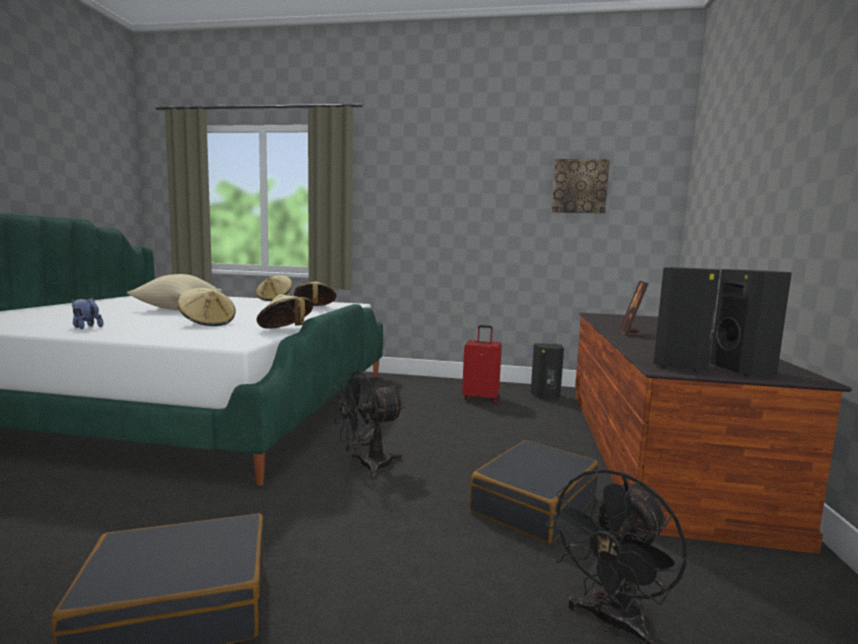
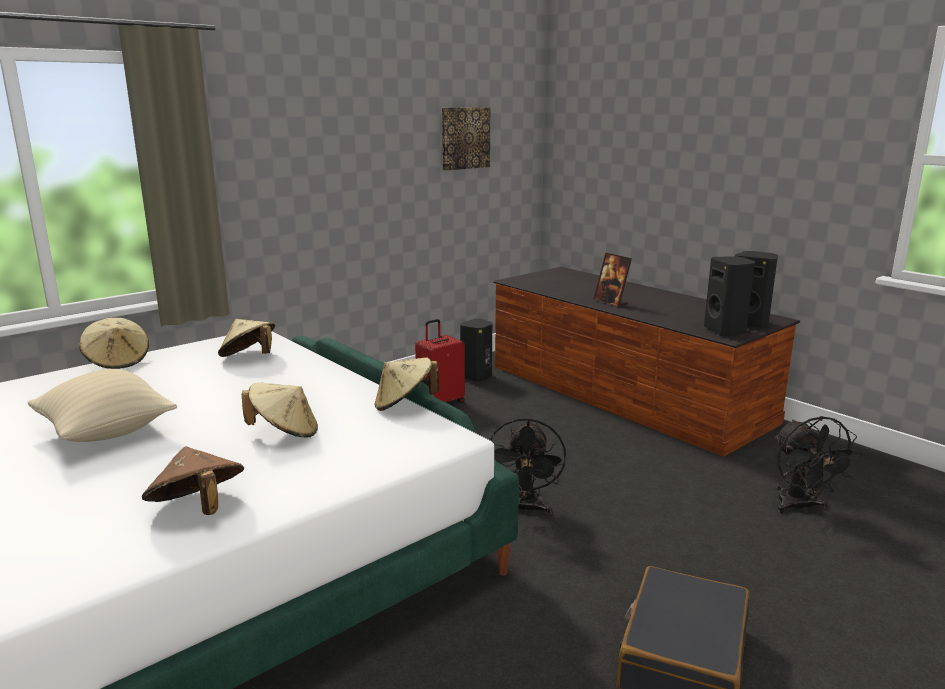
camera: 50 degrees left, 10 degrees up
plush toy [72,298,103,329] -> brown hat [142,446,244,515]
black suitcase [470,440,599,544] -> none

